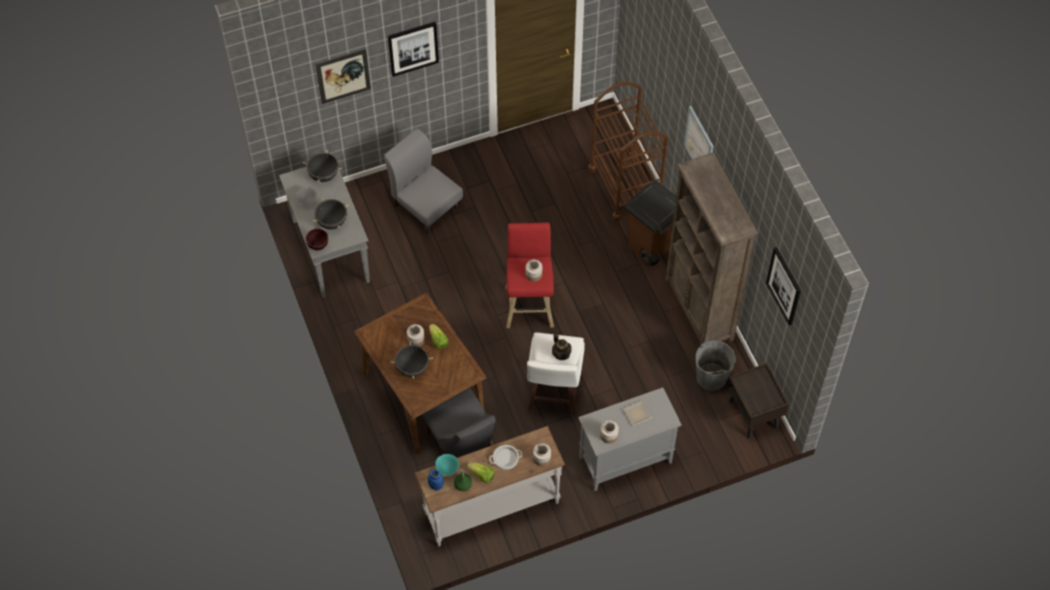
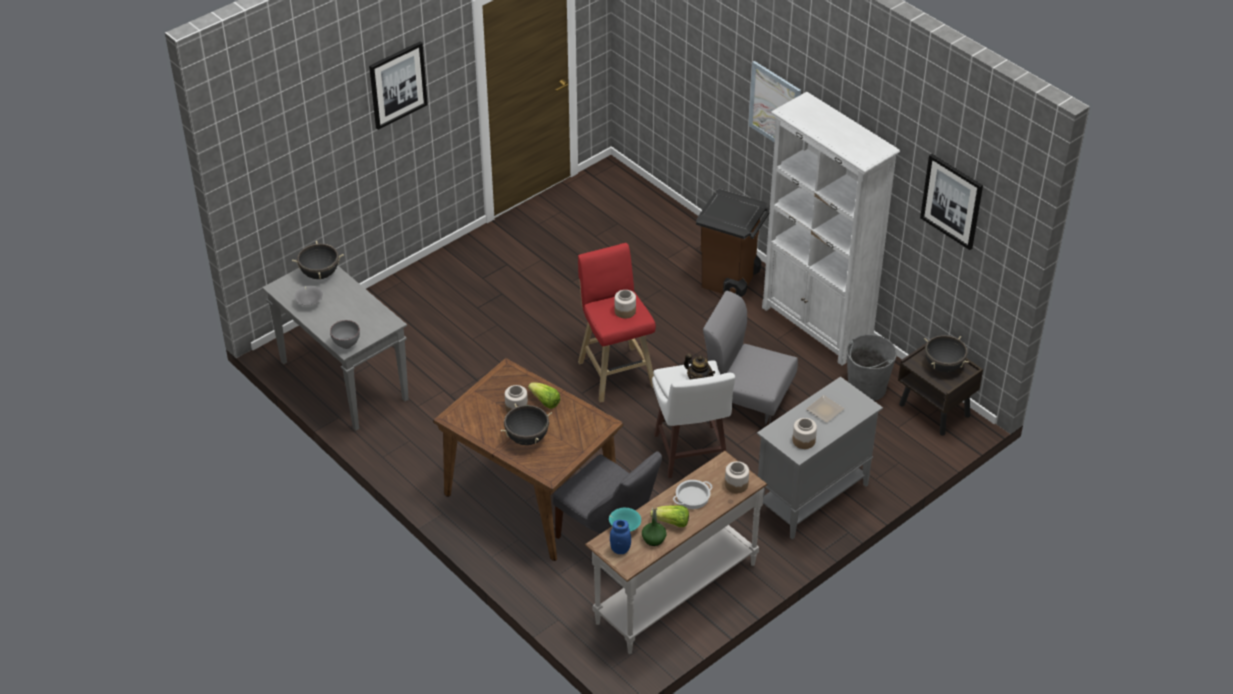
camera: 20 degrees left, 15 degrees down
brown bowl [306,228,328,251] -> grey bowl [330,320,360,349]
black cooking pot [313,198,349,230] -> black cooking pot moved to [924,335,968,372]
picture [315,49,371,104] -> none
grey chair [384,129,463,233] -> grey chair moved to [703,291,798,427]
brown cart [588,82,668,222] -> none
brown bookcase [665,152,758,346] -> white bookcase [762,92,900,366]

